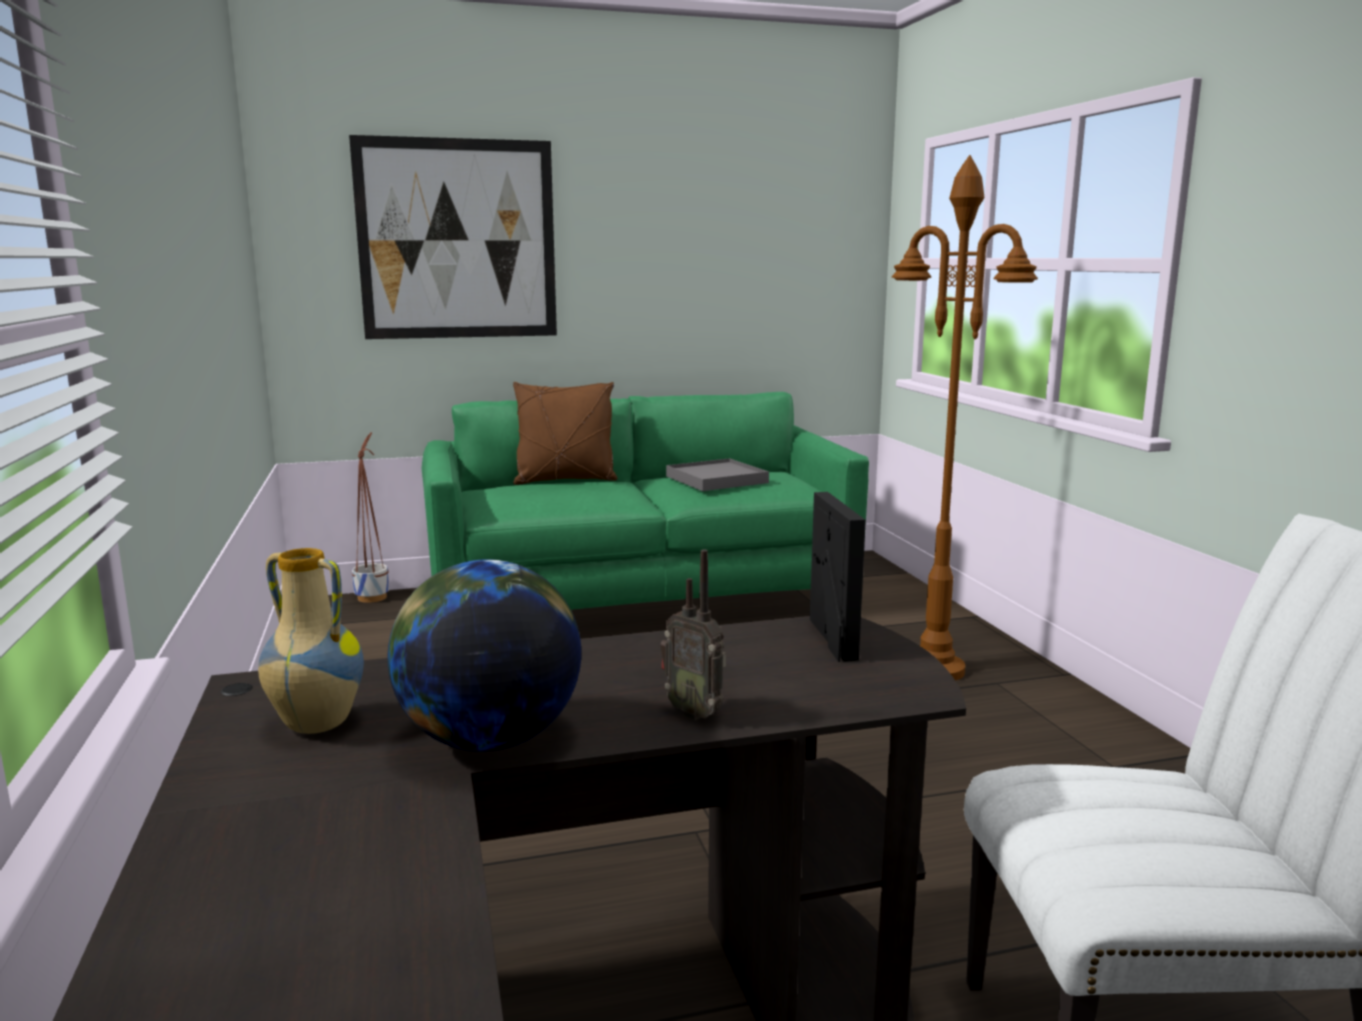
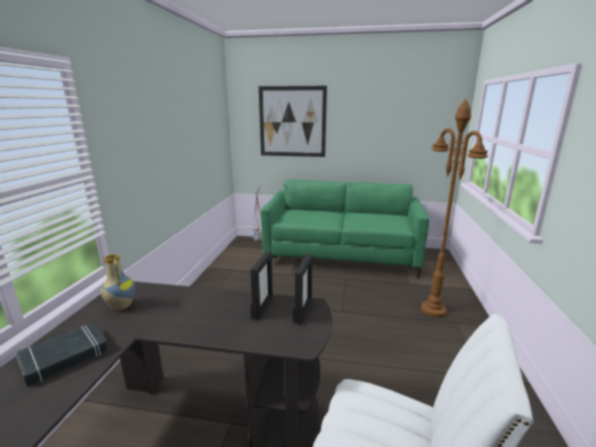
camera: 25 degrees right, 5 degrees up
globe [388,559,581,751] -> none
brown pillow [513,382,618,485] -> none
radio [660,550,726,720] -> none
grey tray [666,458,769,491] -> none
none -> black book [15,322,109,387]
none -> picture frame [250,251,273,320]

